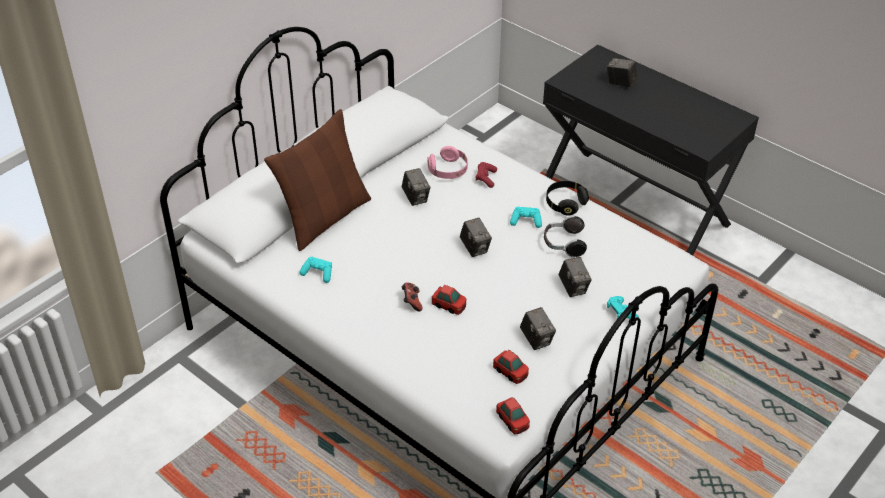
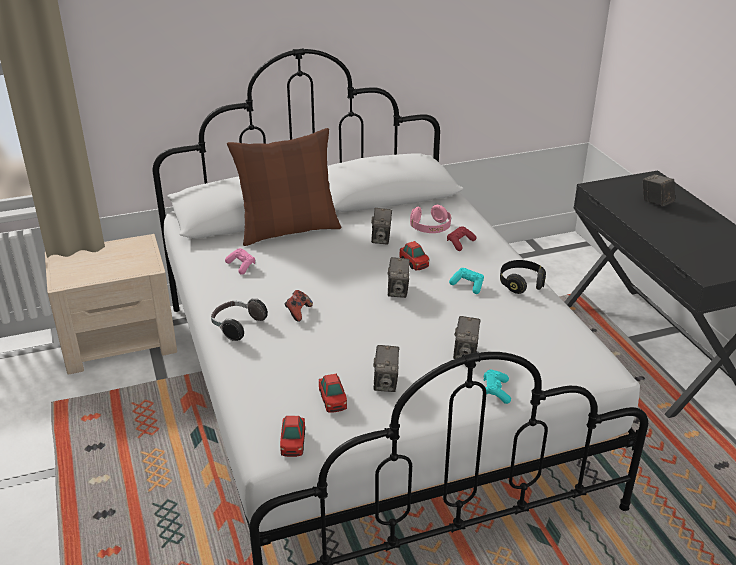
camera: 30 degrees right, 10 degrees down
turquoise game controller [299,257,332,283] -> pink game controller [225,248,255,275]
toy car [432,285,466,315] -> toy car moved to [399,241,429,270]
headphones [544,215,587,258] -> headphones moved to [211,298,268,341]
none -> beige nightstand [45,234,177,374]

